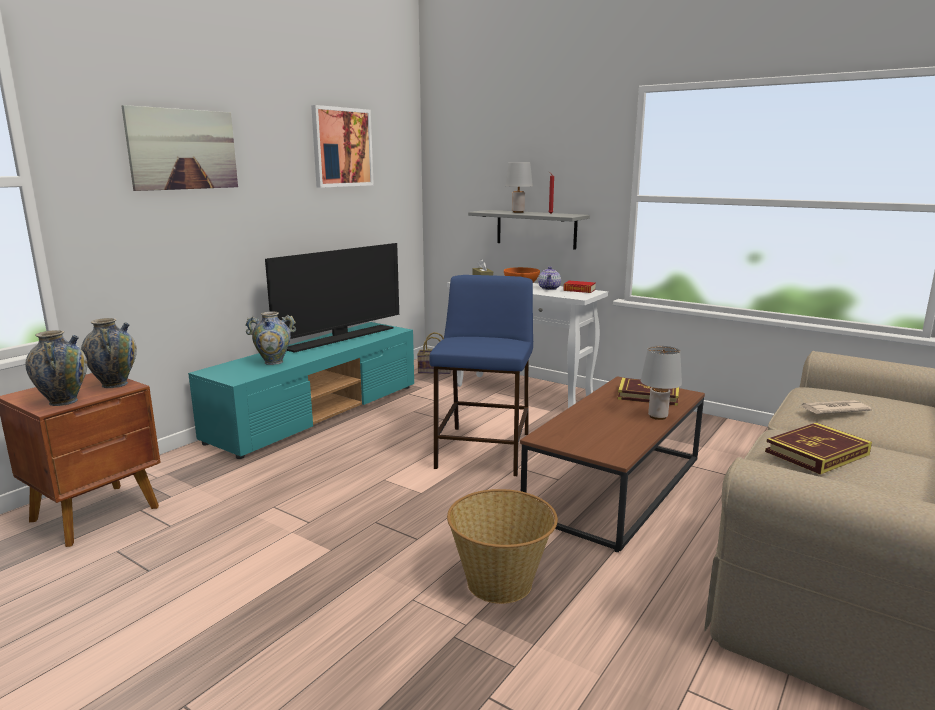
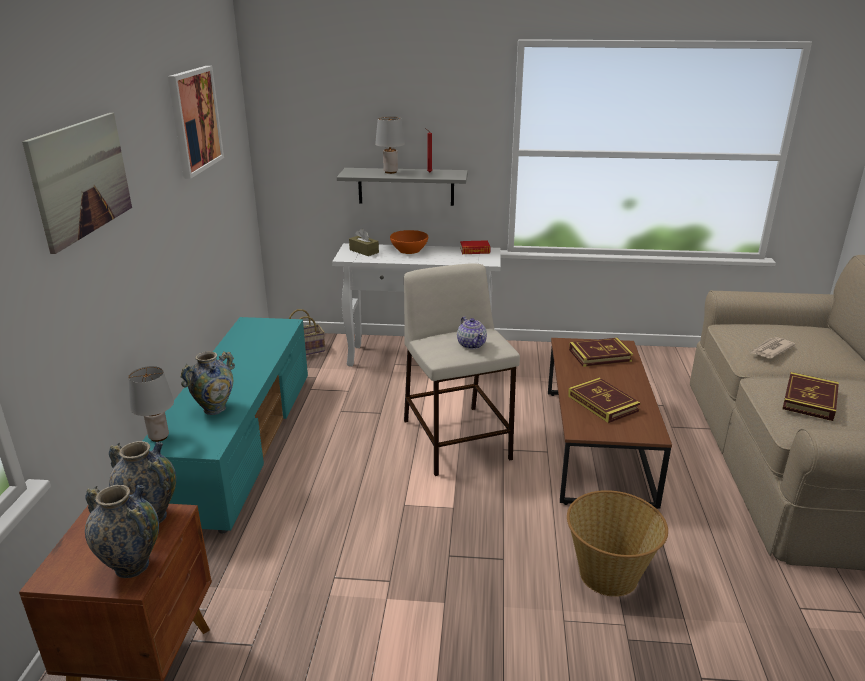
camera: 30 degrees left, 10 degrees up
television [265,243,399,353] -> none
blue stool [429,275,533,476] -> beige stool [404,263,520,476]
teapot [538,266,561,290] -> teapot moved to [457,316,487,349]
grey table lamp [641,346,682,420] -> grey table lamp moved to [128,366,174,442]
none -> book [568,378,640,423]

